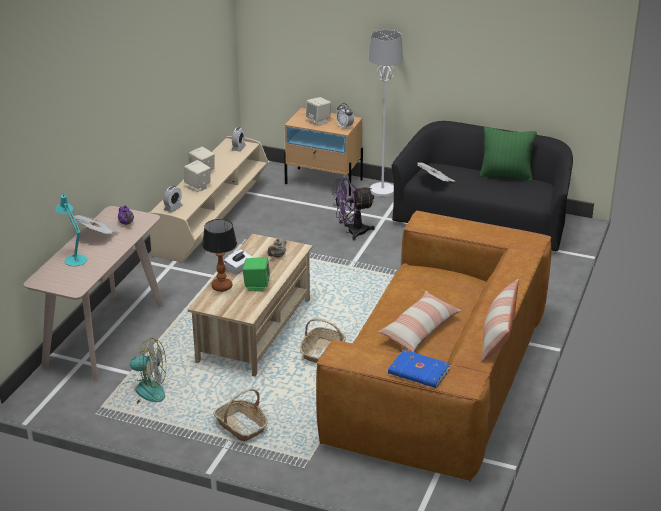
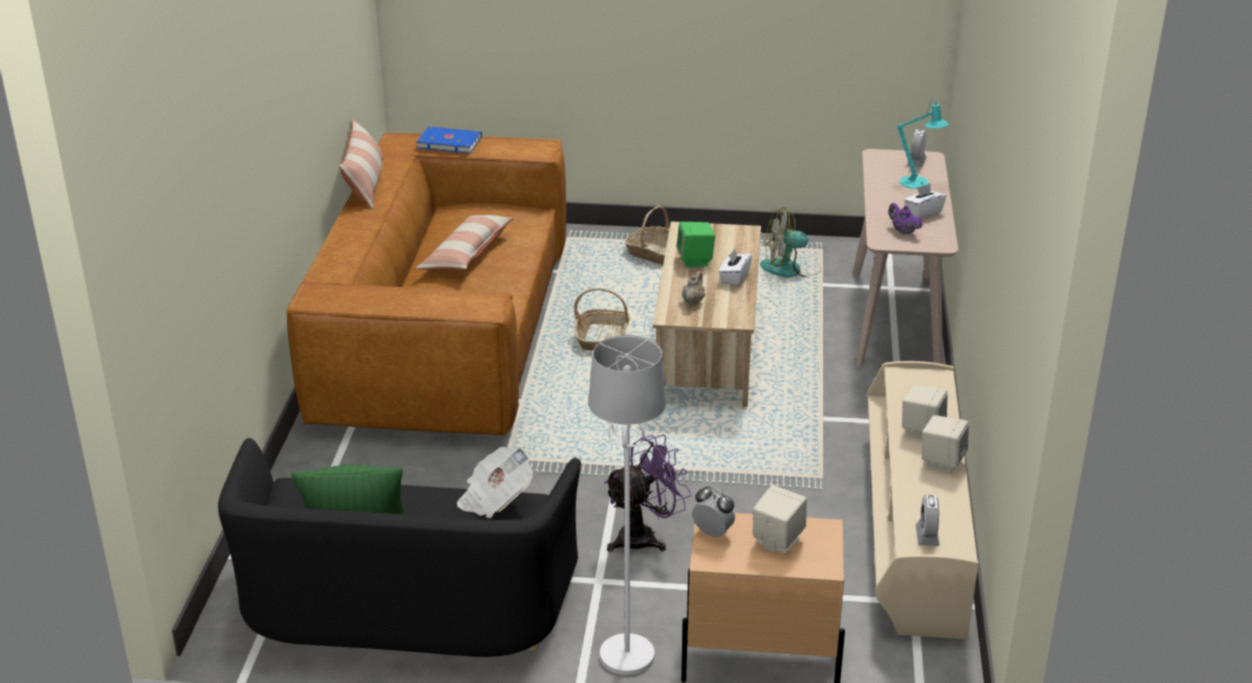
camera: 165 degrees right, 0 degrees up
newspaper [73,215,121,234] -> white tissue box [904,184,947,219]
alarm clock [163,186,183,213] -> alarm clock moved to [907,129,927,168]
table lamp [202,219,237,292] -> none

